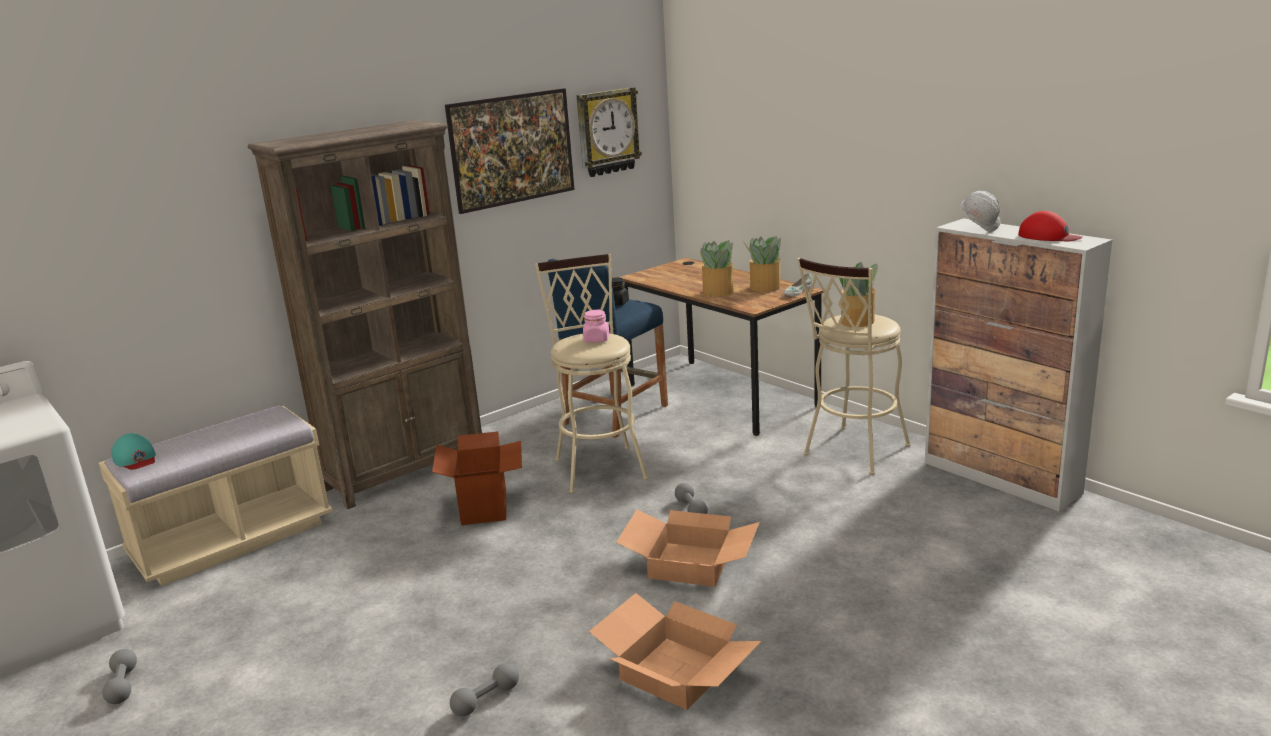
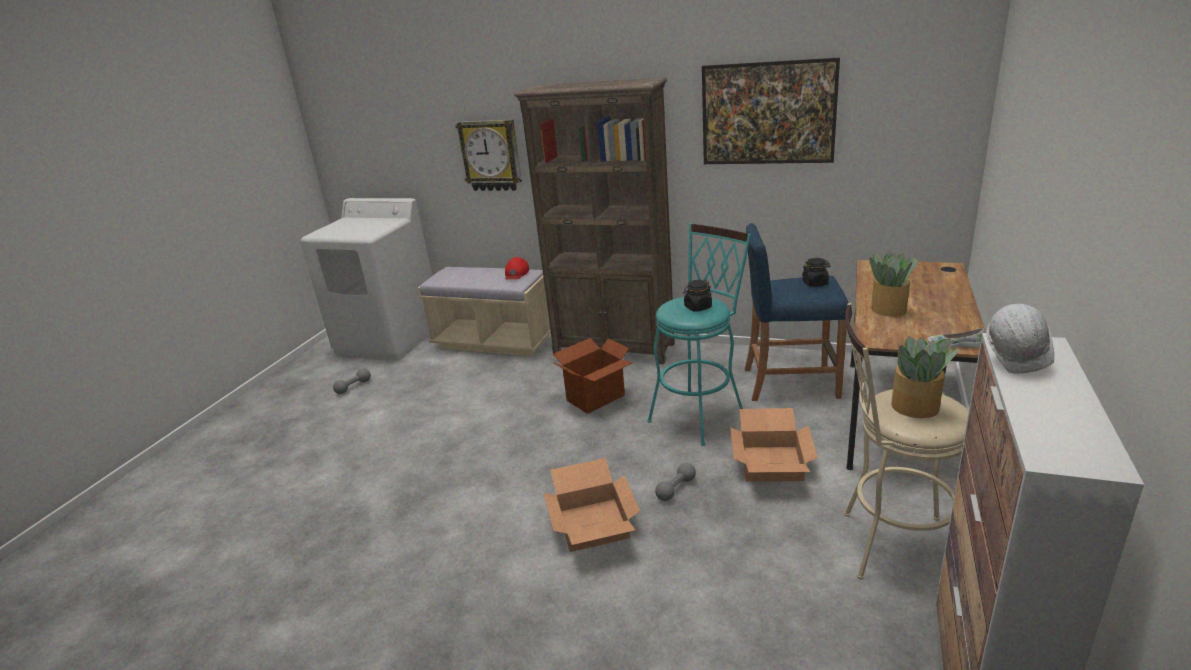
camera: 60 degrees right, 5 degrees up
turquoise cap [111,433,156,470] -> none
grey dumbbell [450,663,519,716] -> none
beige stool [535,254,648,493] -> turquoise stool [647,223,751,446]
wall clock [576,87,642,177] -> wall clock moved to [455,120,522,191]
pink jar [583,310,609,342] -> black jar [684,280,712,312]
cardboard box [589,593,761,710] -> cardboard box moved to [730,408,818,482]
potted plant [744,236,781,292] -> none
red cap [1018,211,1083,242] -> red cap moved to [505,257,529,280]

